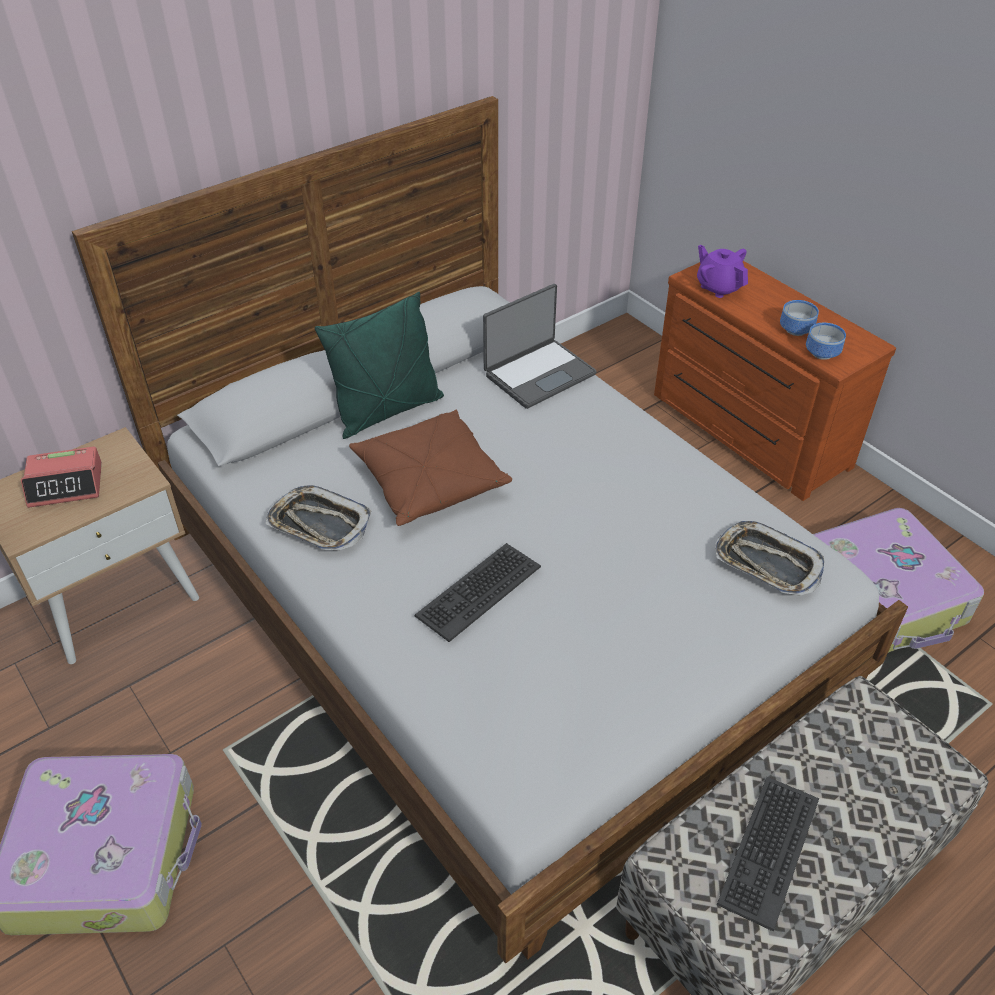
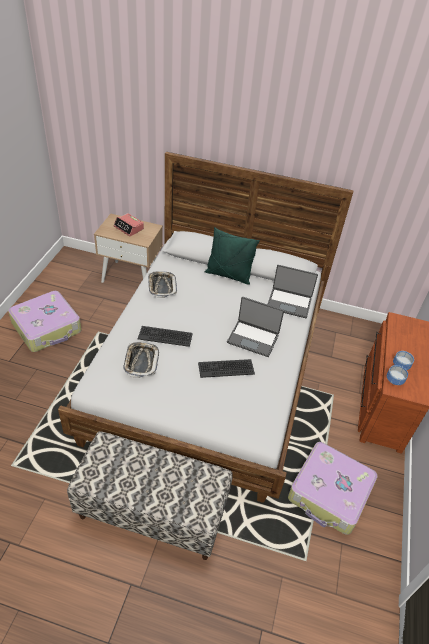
camera: 50 degrees right, 0 degrees up
brown pillow [349,410,512,526] -> none
purple teapot [697,245,748,298] -> none
tray [715,521,824,596] -> tray moved to [123,342,159,378]
keyboard [717,777,819,932] -> keyboard moved to [198,359,255,378]
none -> laptop [227,297,284,357]

